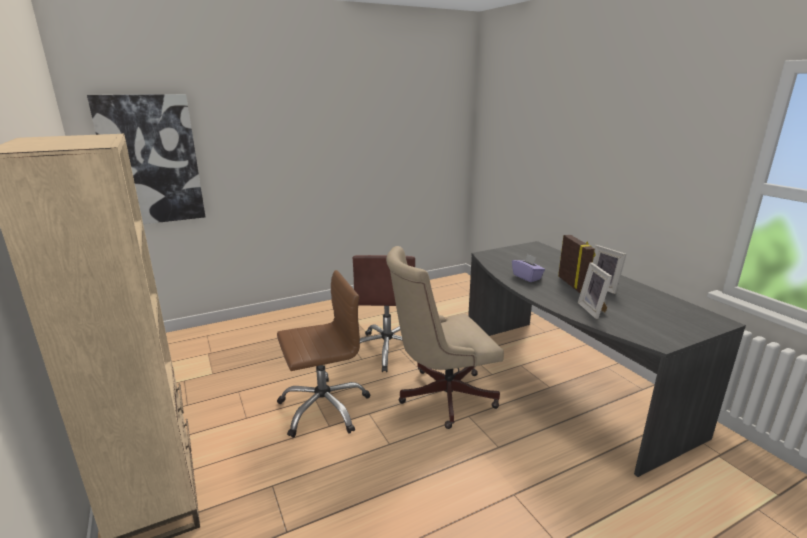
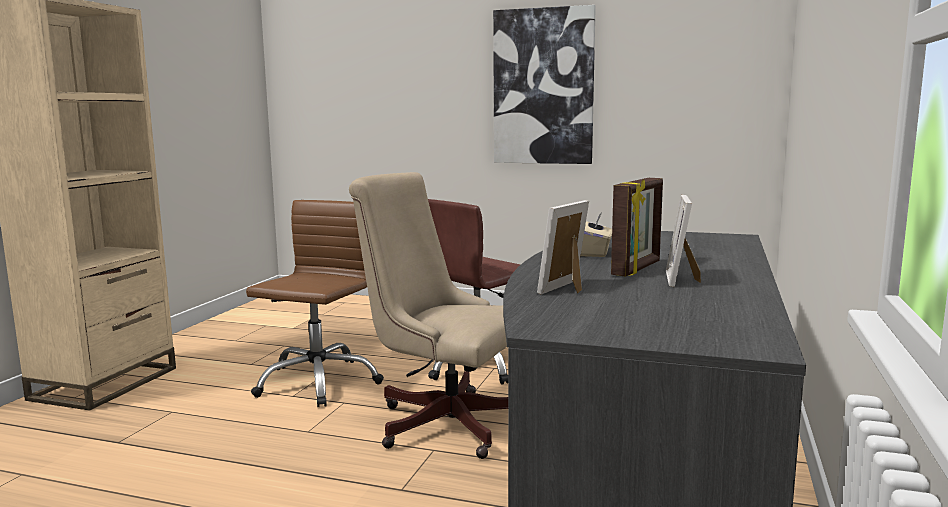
camera: 45 degrees right, 10 degrees down
picture [87,94,205,224] -> picture moved to [493,5,596,164]
brown office chair [277,270,370,438] -> brown office chair turned 90 degrees counterclockwise [246,200,384,407]
purple tissue box [512,254,545,282] -> beige tissue box [581,211,612,257]

